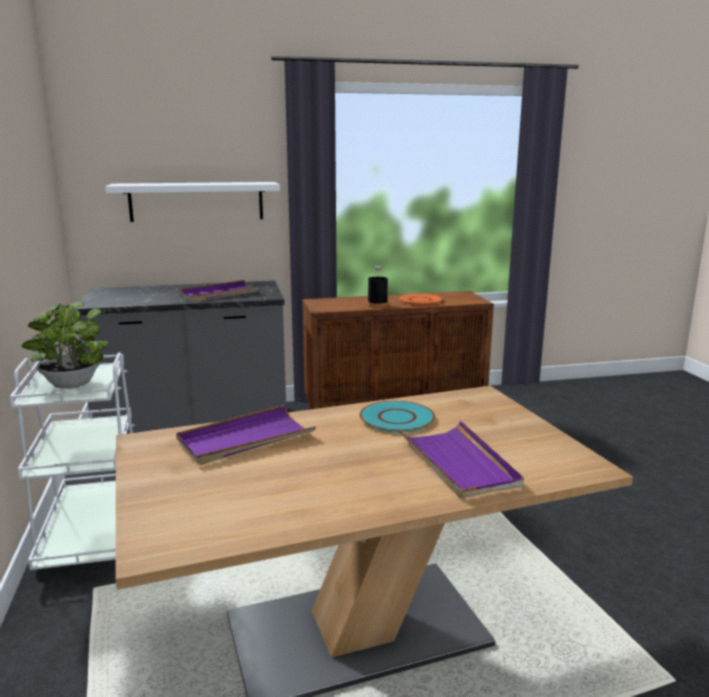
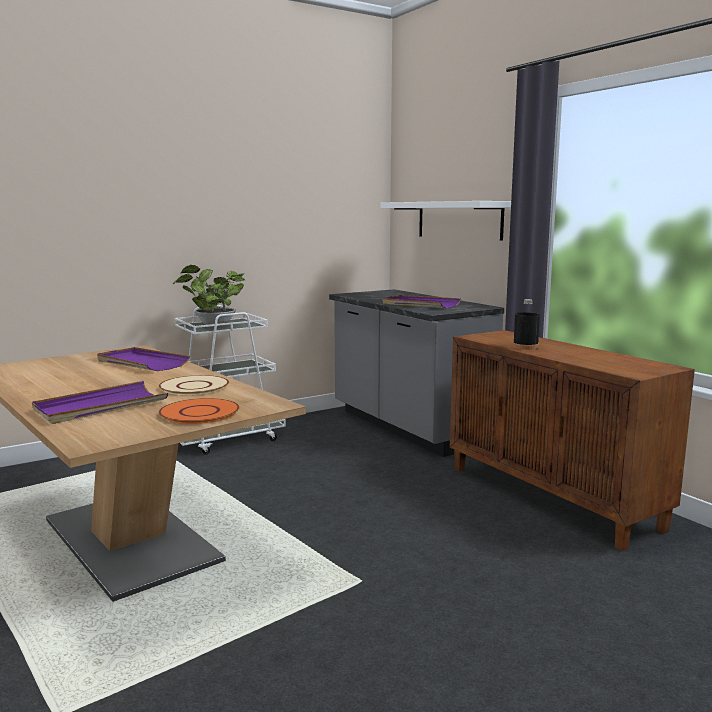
camera: 70 degrees right, 5 degrees down
turquoise plate [359,401,435,433] -> beige plate [159,375,229,395]
orange plate [398,293,443,305] -> orange plate moved to [159,398,240,424]

